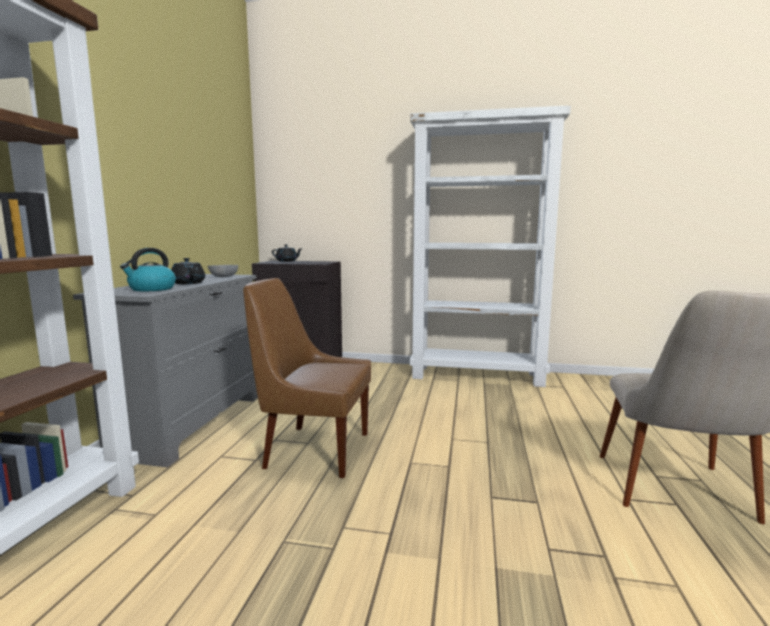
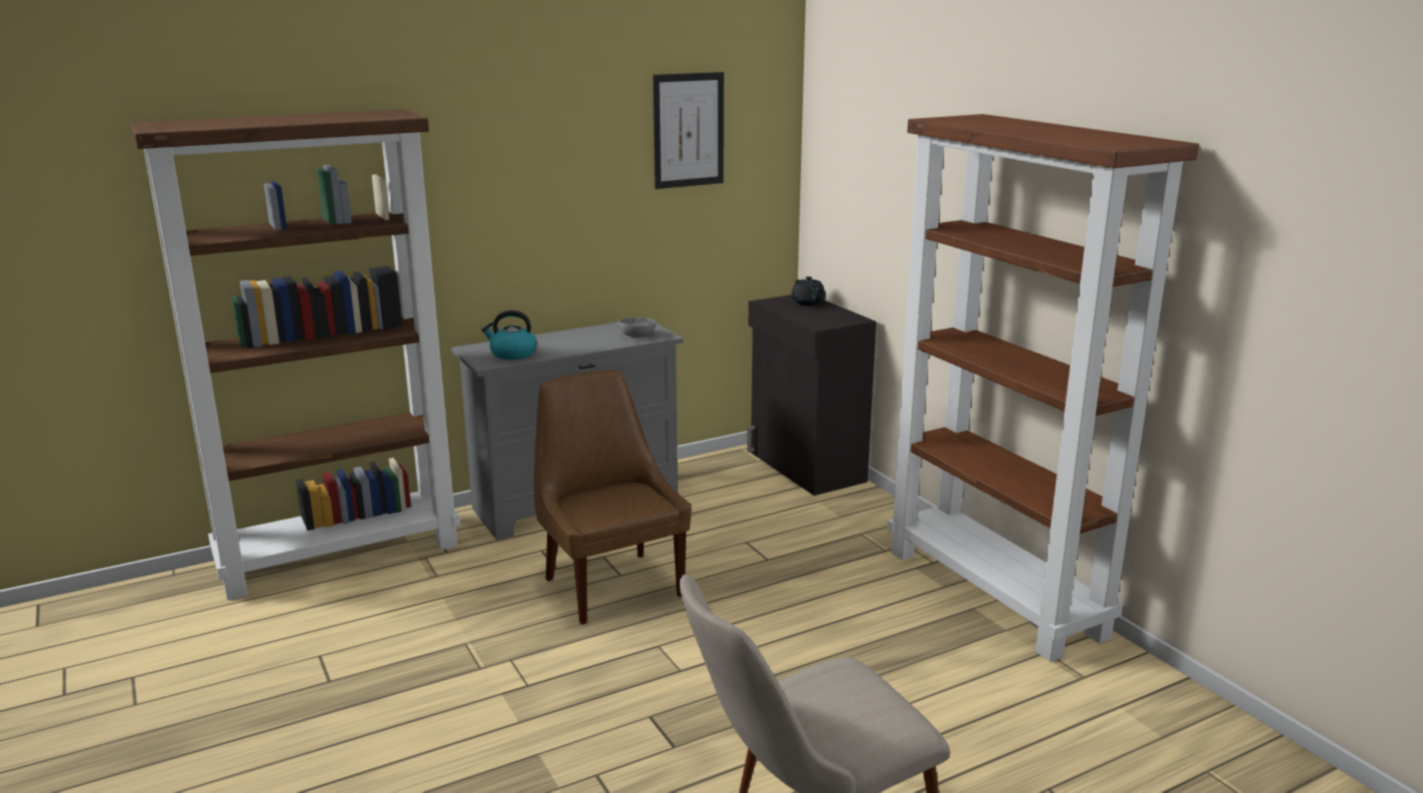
camera: 50 degrees right, 10 degrees up
black teapot [171,258,205,284] -> none
white bookcase [410,105,571,387] -> brown bookcase [887,114,1199,662]
none -> picture [653,72,724,189]

